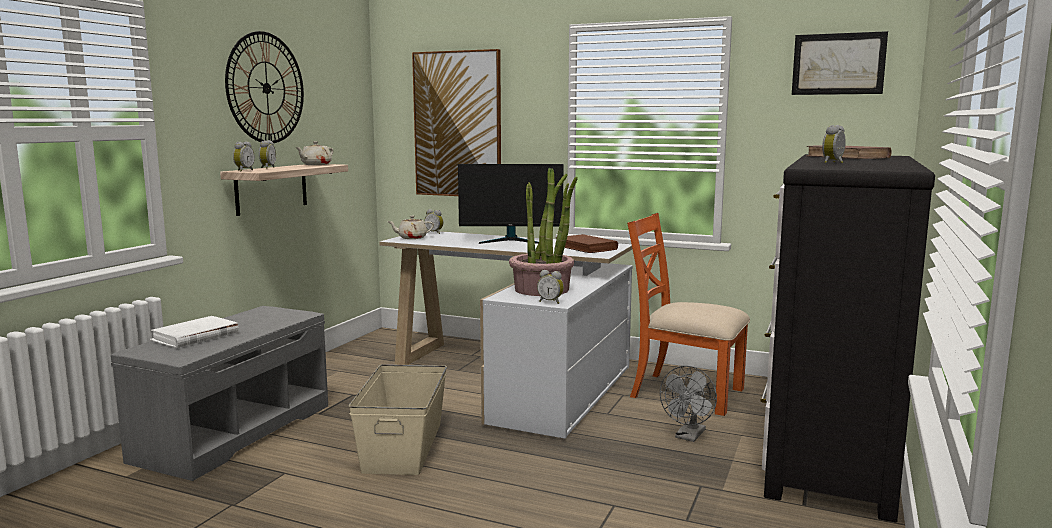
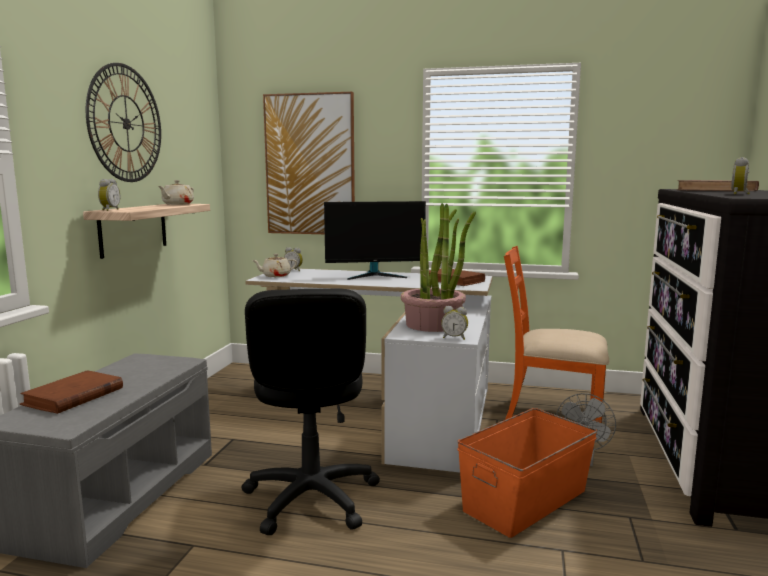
camera: 10 degrees left, 0 degrees up
white book [150,316,239,348] -> brown book [20,370,123,414]
alarm clock [259,140,276,169] -> none
beige storage box [349,364,447,475] -> black office chair [241,288,380,535]
picture [792,31,888,95] -> none
none -> orange storage box [457,408,597,538]

